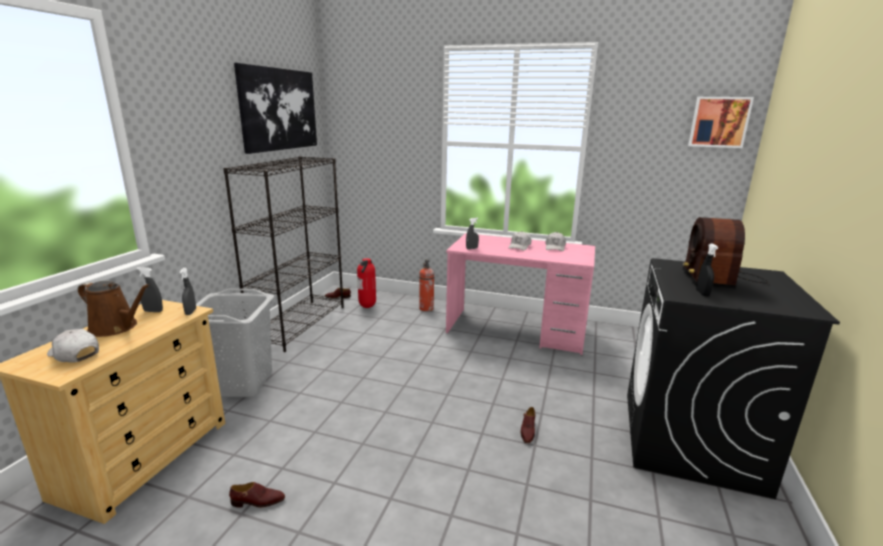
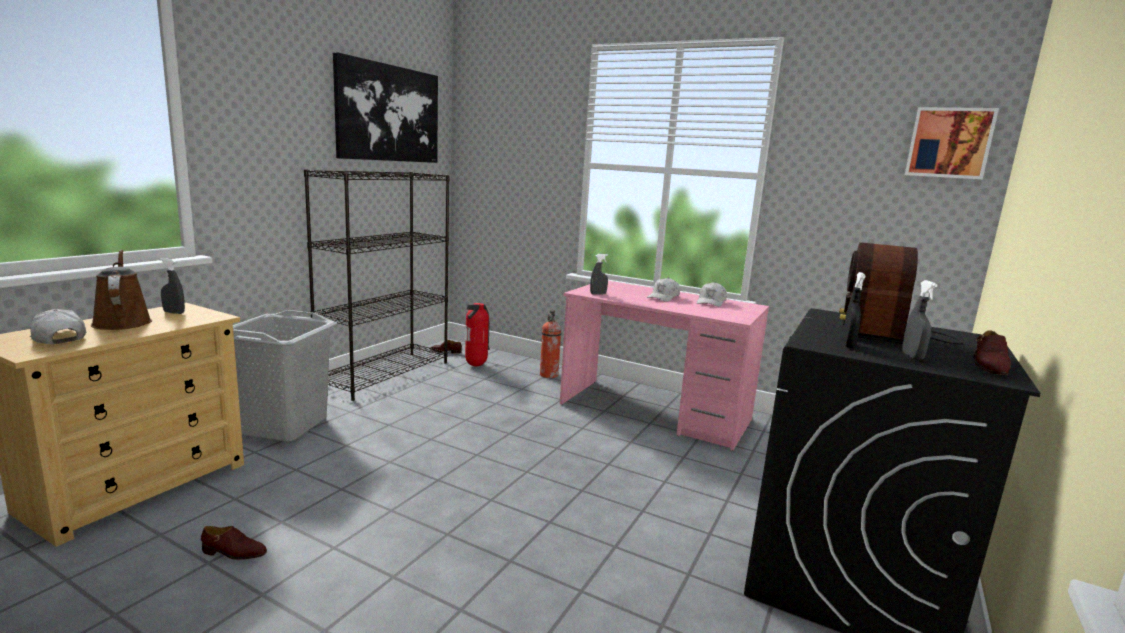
camera: 10 degrees right, 5 degrees down
brown watering can [78,281,150,337] -> brown watering can turned 150 degrees counterclockwise [91,250,152,330]
grey spray bottle [179,268,196,315] -> grey spray bottle moved to [902,280,938,360]
brown shoe [521,407,535,443] -> brown shoe moved to [973,330,1011,375]

